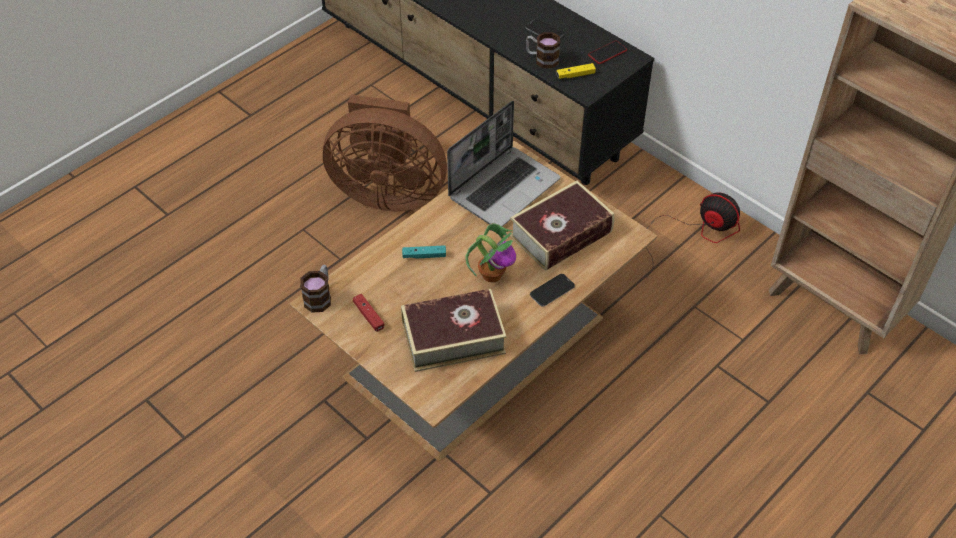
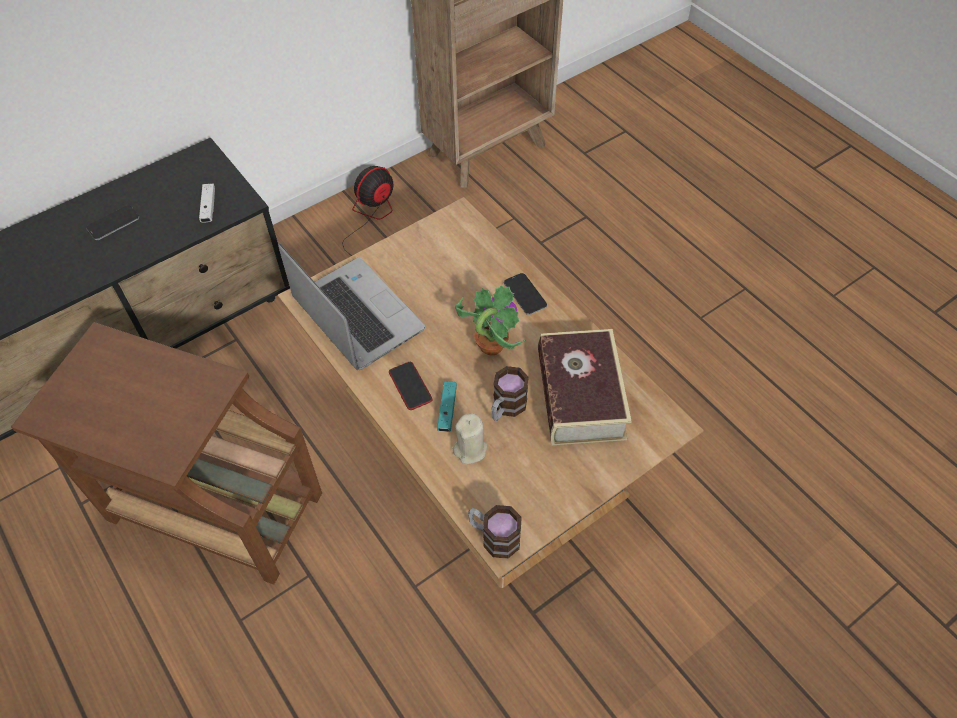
camera: 80 degrees left, 5 degrees up
brown fan [323,95,447,212] -> brown side table [11,322,322,585]
red game controller [353,294,385,332] -> none
book [510,181,614,271] -> none
mug [526,32,560,68] -> mug moved to [491,366,529,421]
yellow game controller [556,63,596,79] -> white game controller [199,183,215,223]
phone [588,41,627,64] -> phone moved to [389,362,433,410]
none -> beige candle [453,413,487,464]

